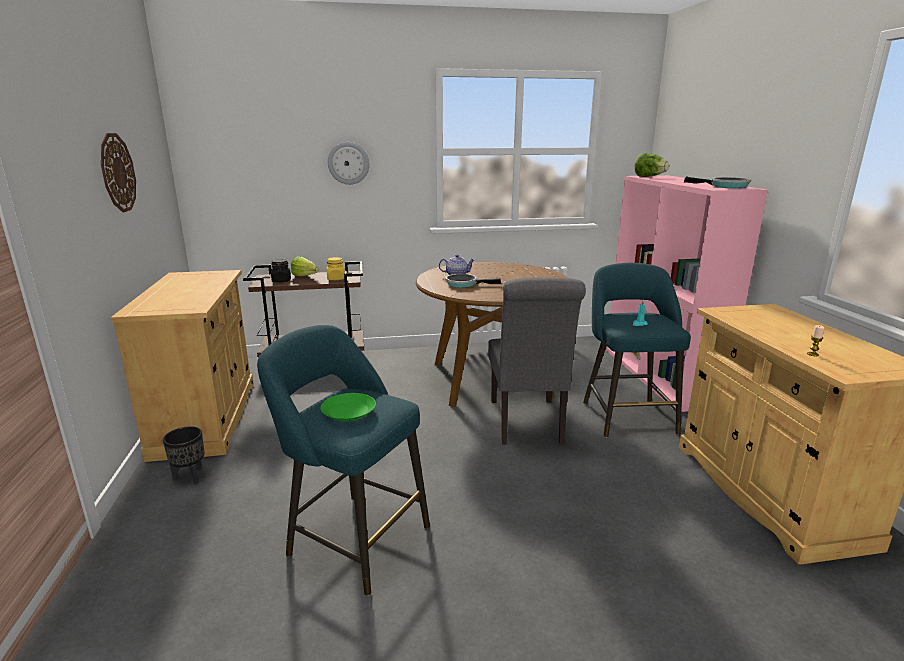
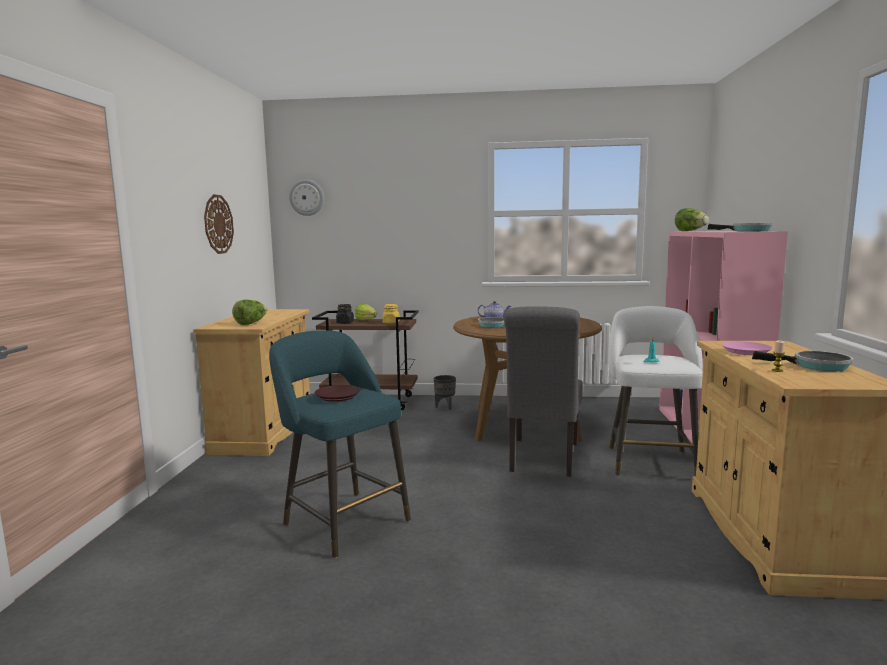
camera: 15 degrees right, 10 degrees down
black planter [163,426,205,484] -> black planter moved to [434,375,456,410]
green plate [321,393,376,421] -> brown plate [314,385,361,402]
wall clock [328,142,369,185] -> wall clock moved to [289,179,324,216]
turquoise stool [583,263,691,438] -> white stool [608,306,703,476]
none -> lettuce [232,299,267,325]
none -> pink plate [721,341,773,355]
none -> frying pan [752,351,854,372]

